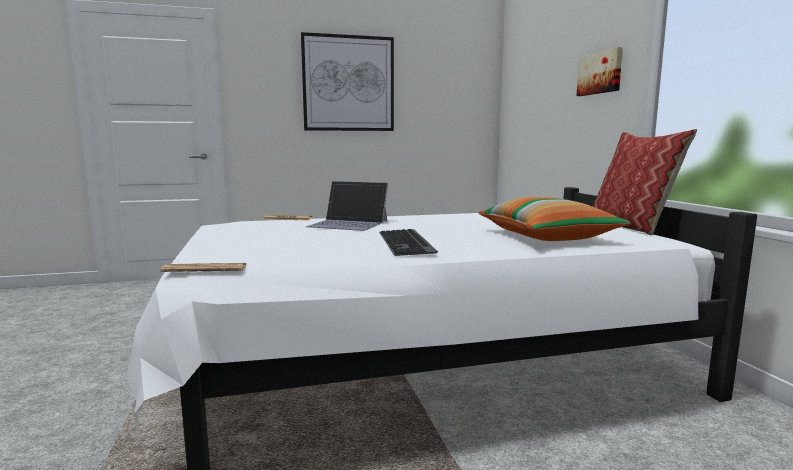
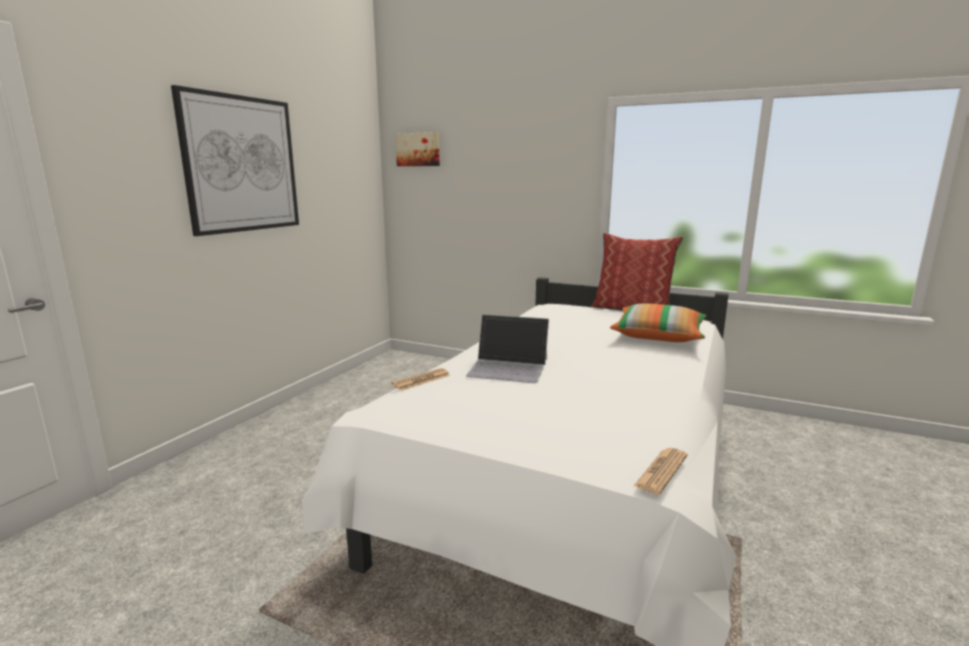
camera: 50 degrees left, 5 degrees up
laptop [306,181,388,231] -> laptop turned 45 degrees clockwise [466,314,549,383]
keyboard [379,229,438,256] -> none
picture [576,47,623,96] -> picture moved to [395,132,440,166]

